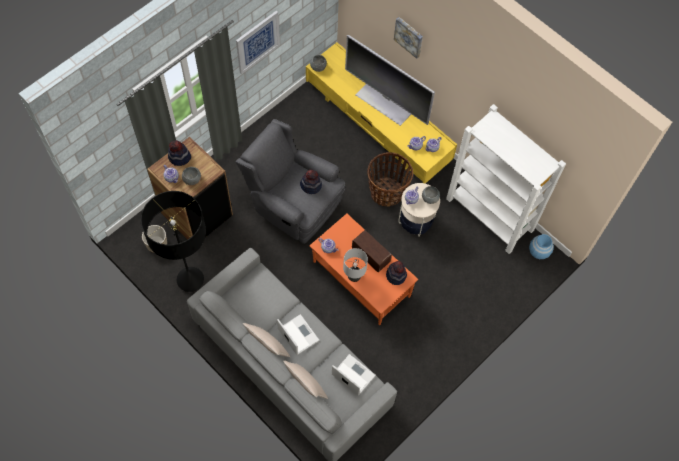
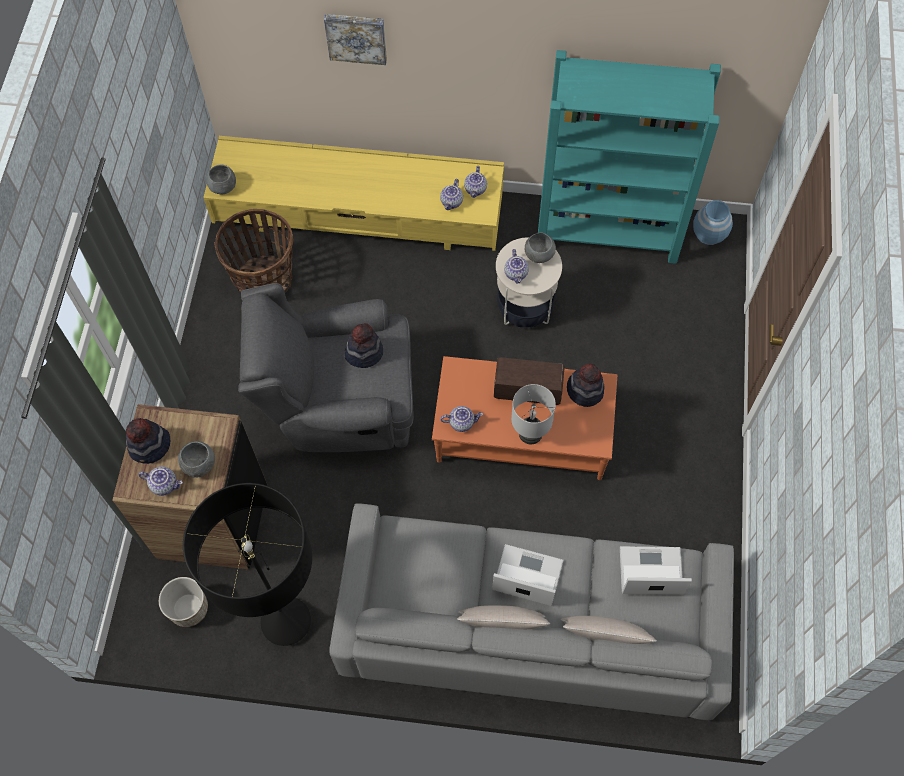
camera: 35 degrees left, 0 degrees up
picture [236,11,280,74] -> none
television [345,35,435,126] -> none
basket [367,152,413,207] -> basket moved to [214,209,294,293]
white bookcase [446,104,566,254] -> turquoise bookcase [538,50,721,264]

